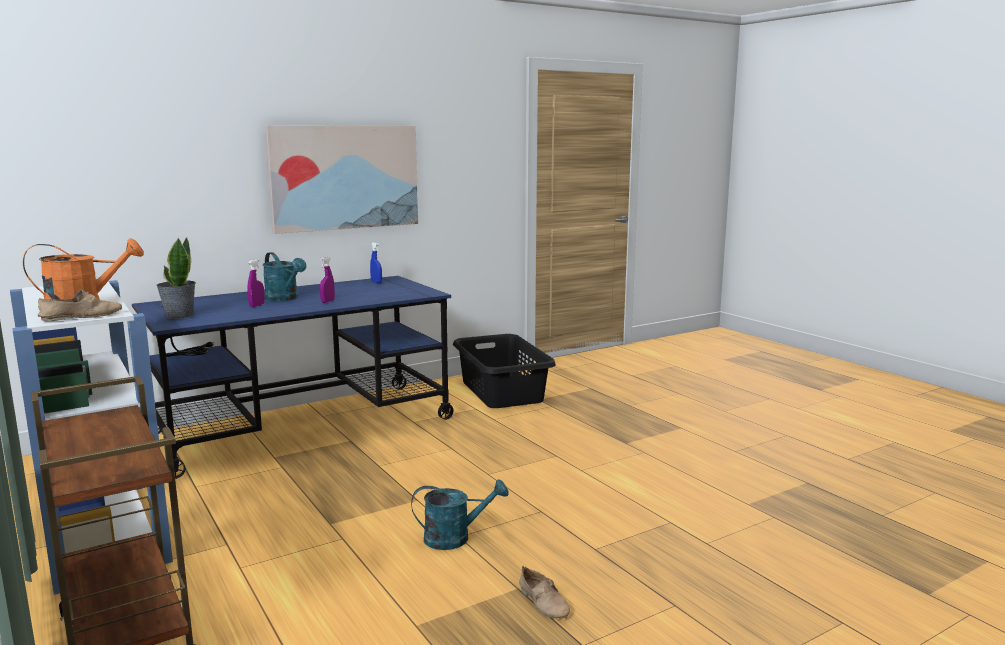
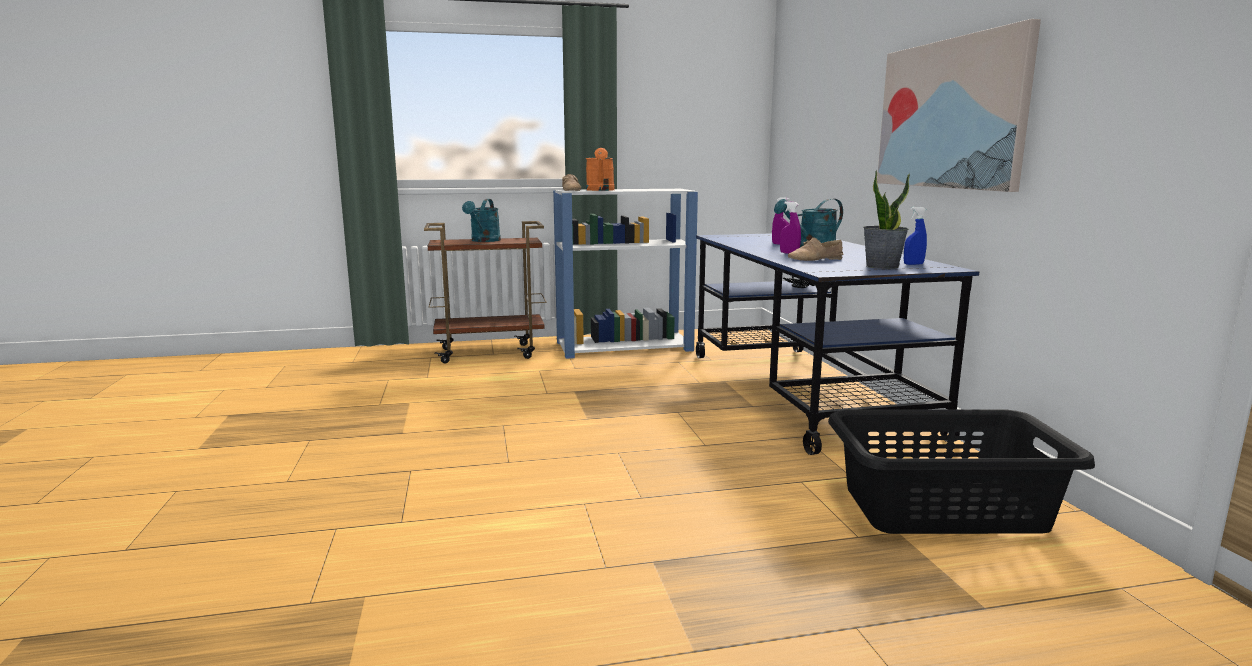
camera: 110 degrees right, 0 degrees up
potted plant [156,237,196,319] -> potted plant moved to [863,170,910,269]
turquoise watering can [411,479,508,550] -> turquoise watering can moved to [462,199,501,242]
beige shoe [519,566,570,618] -> beige shoe moved to [788,237,843,261]

